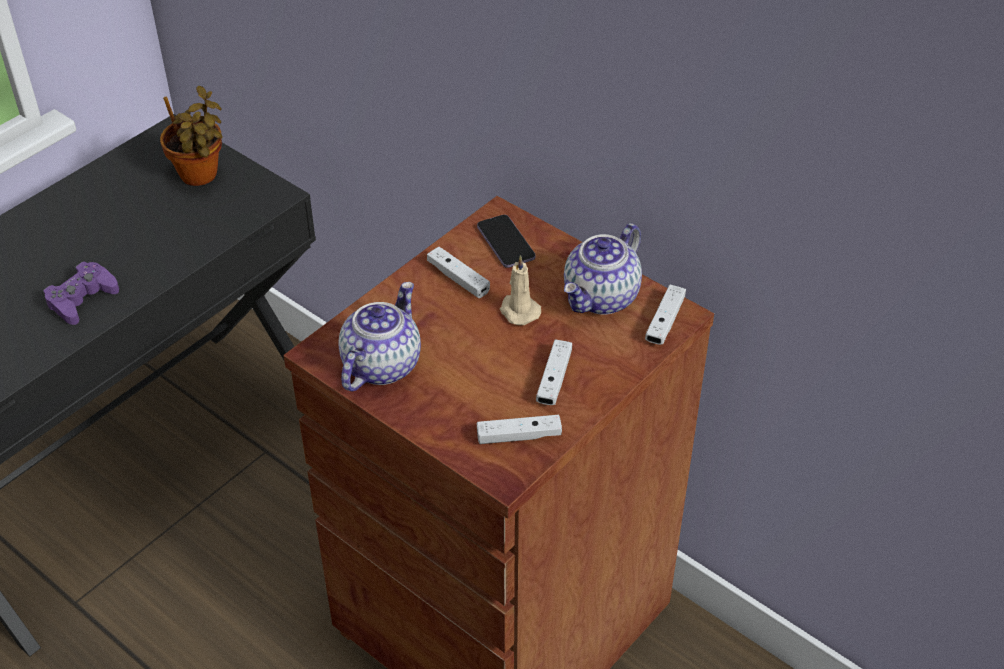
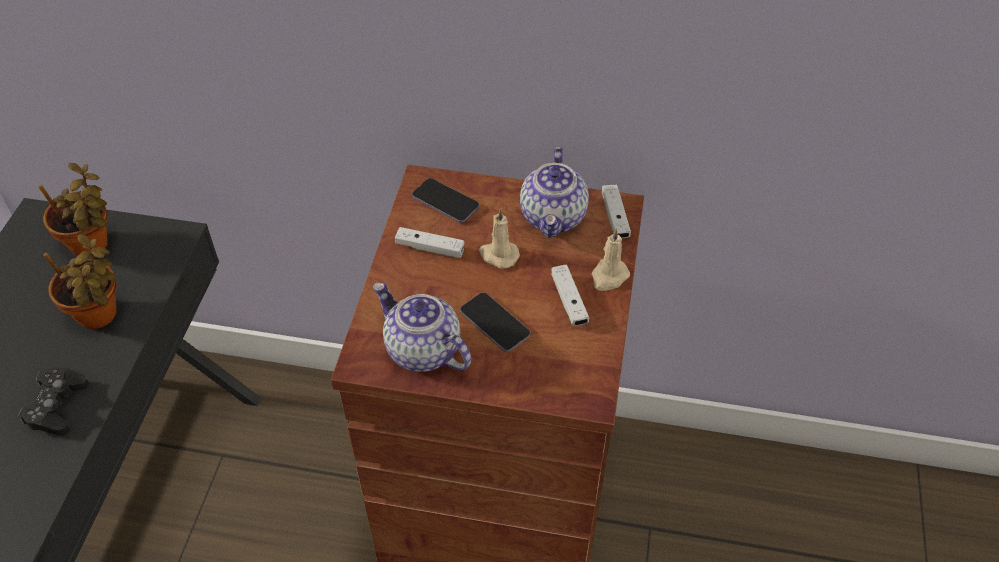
camera: 30 degrees left, 5 degrees up
purple game controller [43,262,119,325] -> black game controller [18,367,89,436]
teapot [338,282,421,391] -> teapot turned 45 degrees counterclockwise [373,283,471,372]
white game controller [477,415,562,444] -> none
none -> potted plant [43,234,117,329]
none -> phone [460,293,530,352]
none -> beige candle [592,229,630,291]

